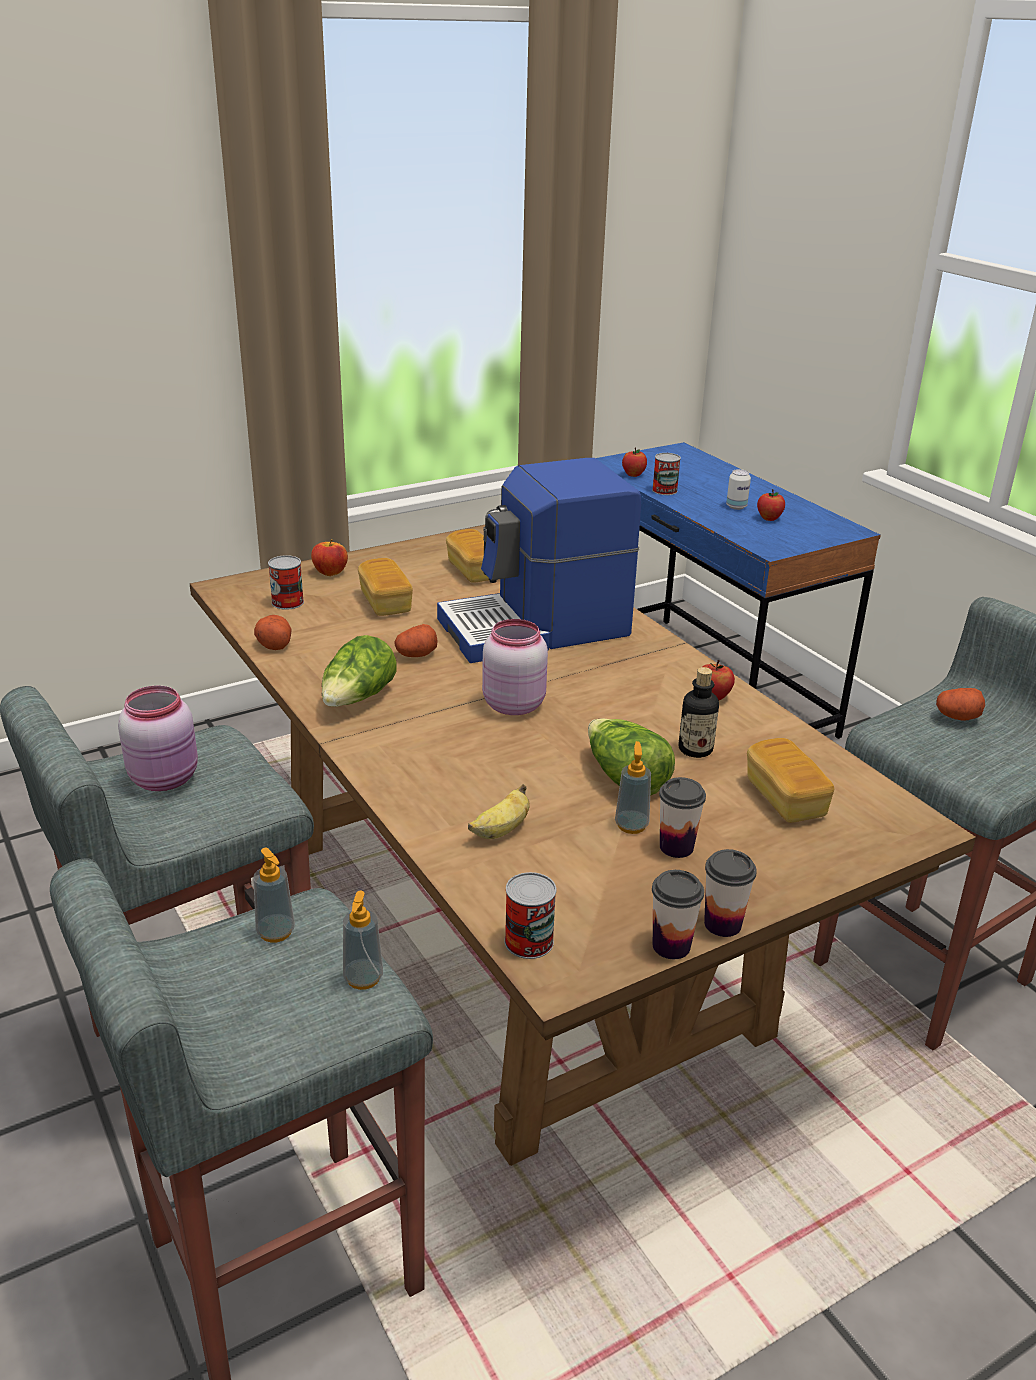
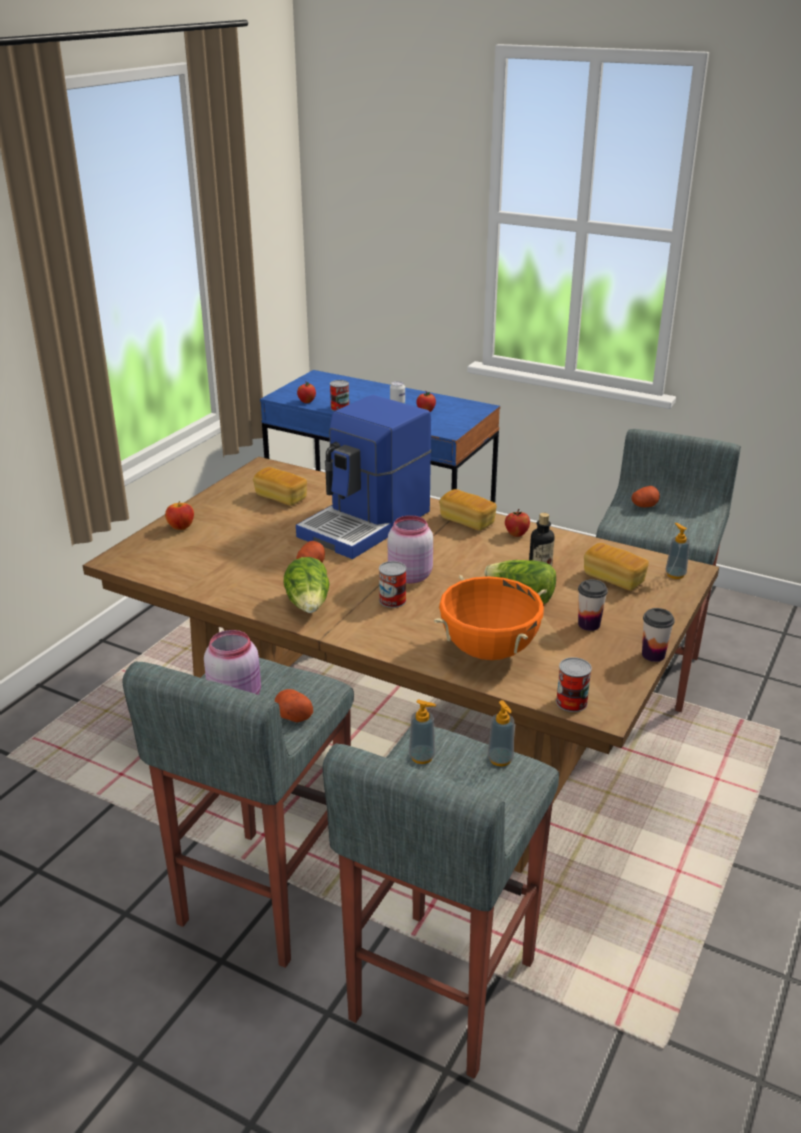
camera: 30 degrees left, 0 degrees up
potato [254,615,292,650] -> potato moved to [275,689,313,723]
can [268,555,304,610] -> can moved to [379,561,406,608]
bread [358,558,413,616] -> bread moved to [439,489,497,531]
banana [468,784,530,839] -> orange cooking pot [434,575,547,660]
soap dispenser [615,741,651,834] -> soap dispenser moved to [665,523,690,579]
cup [652,870,704,959] -> none

